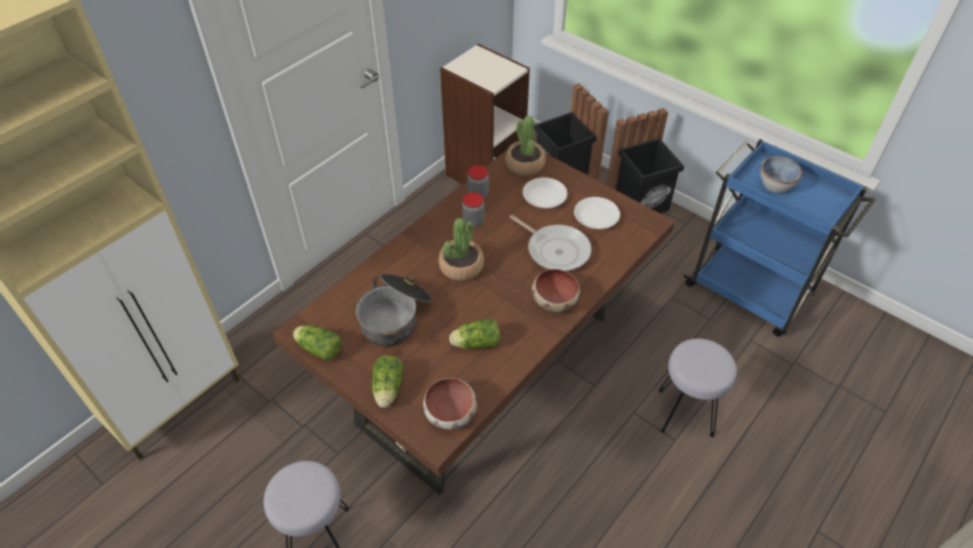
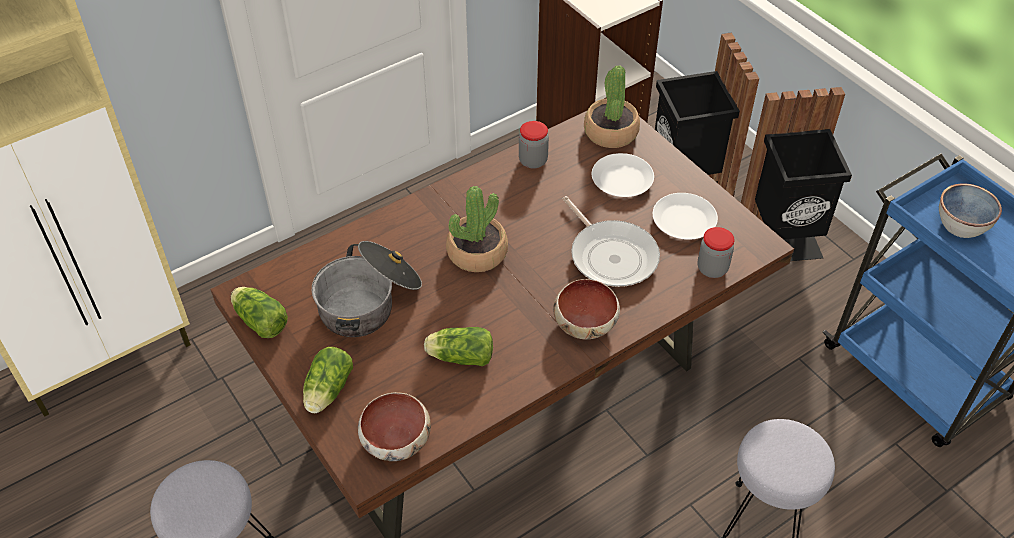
camera: 15 degrees right, 0 degrees up
jar [462,192,485,228] -> jar moved to [698,227,735,278]

